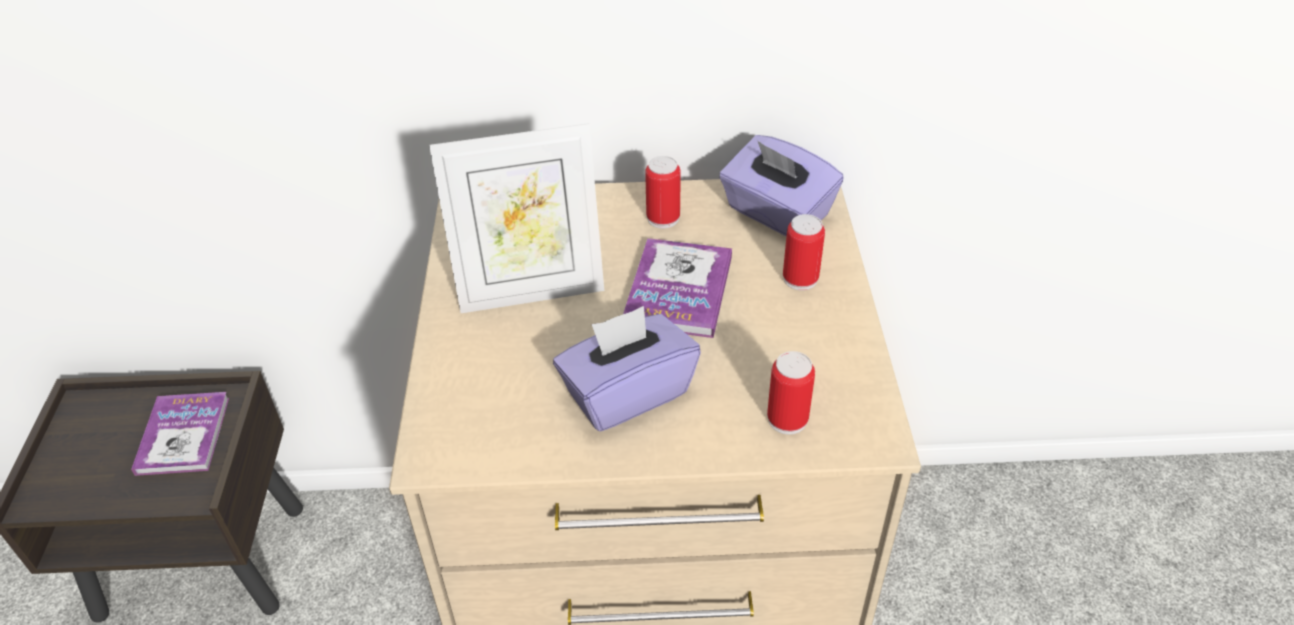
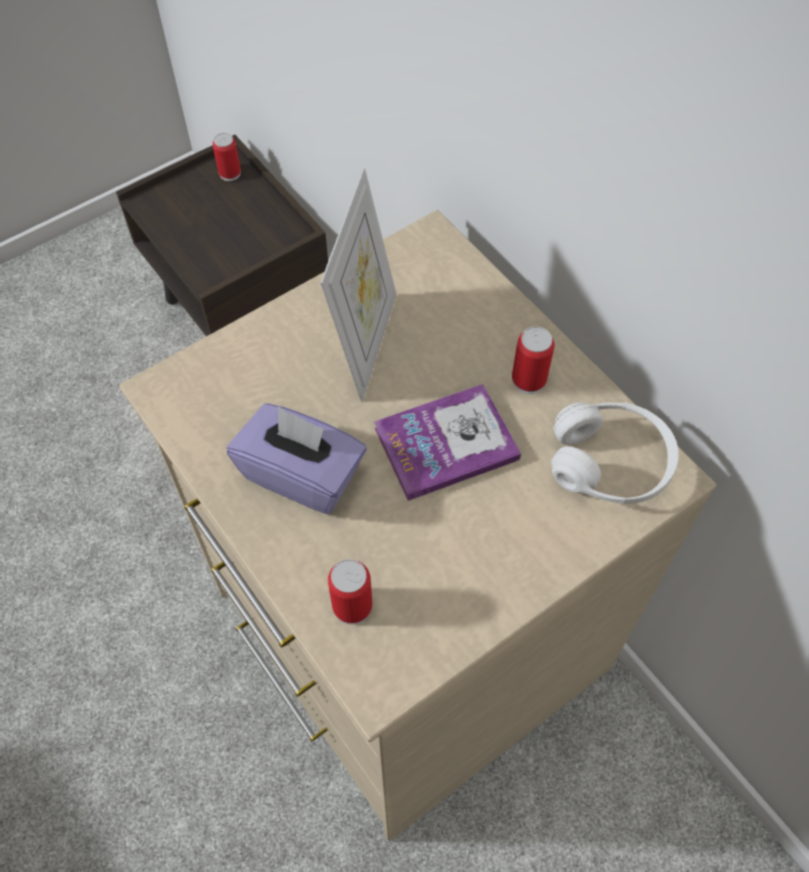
camera: 55 degrees right, 15 degrees up
book [131,392,229,476] -> none
picture frame [429,123,604,313] -> picture frame turned 120 degrees counterclockwise [320,168,397,402]
purple tissue box [719,135,844,236] -> white headphones [551,402,679,505]
can [783,214,825,291] -> can moved to [212,133,241,181]

